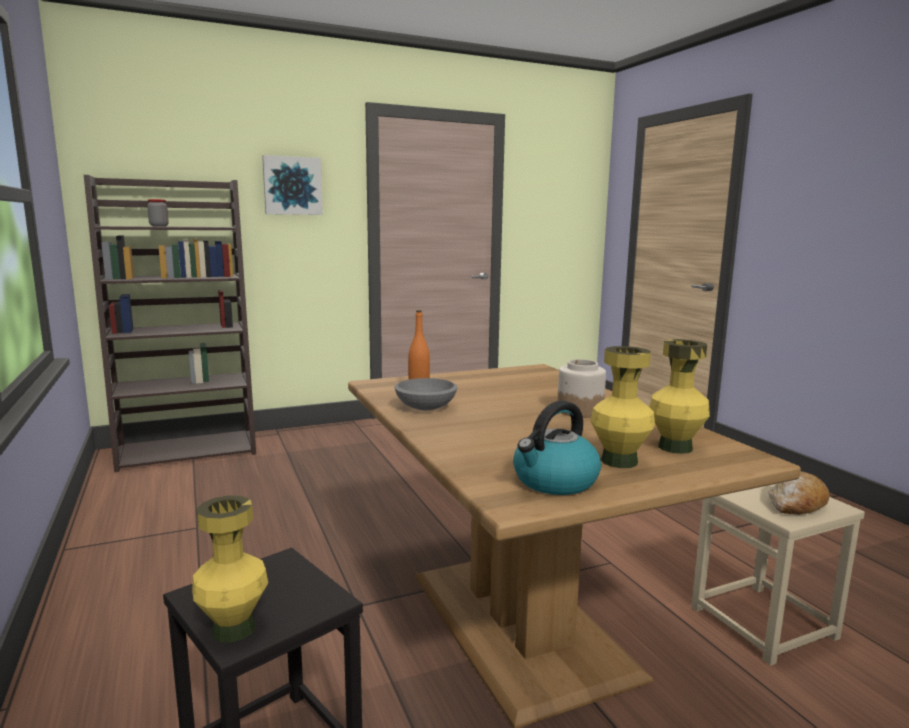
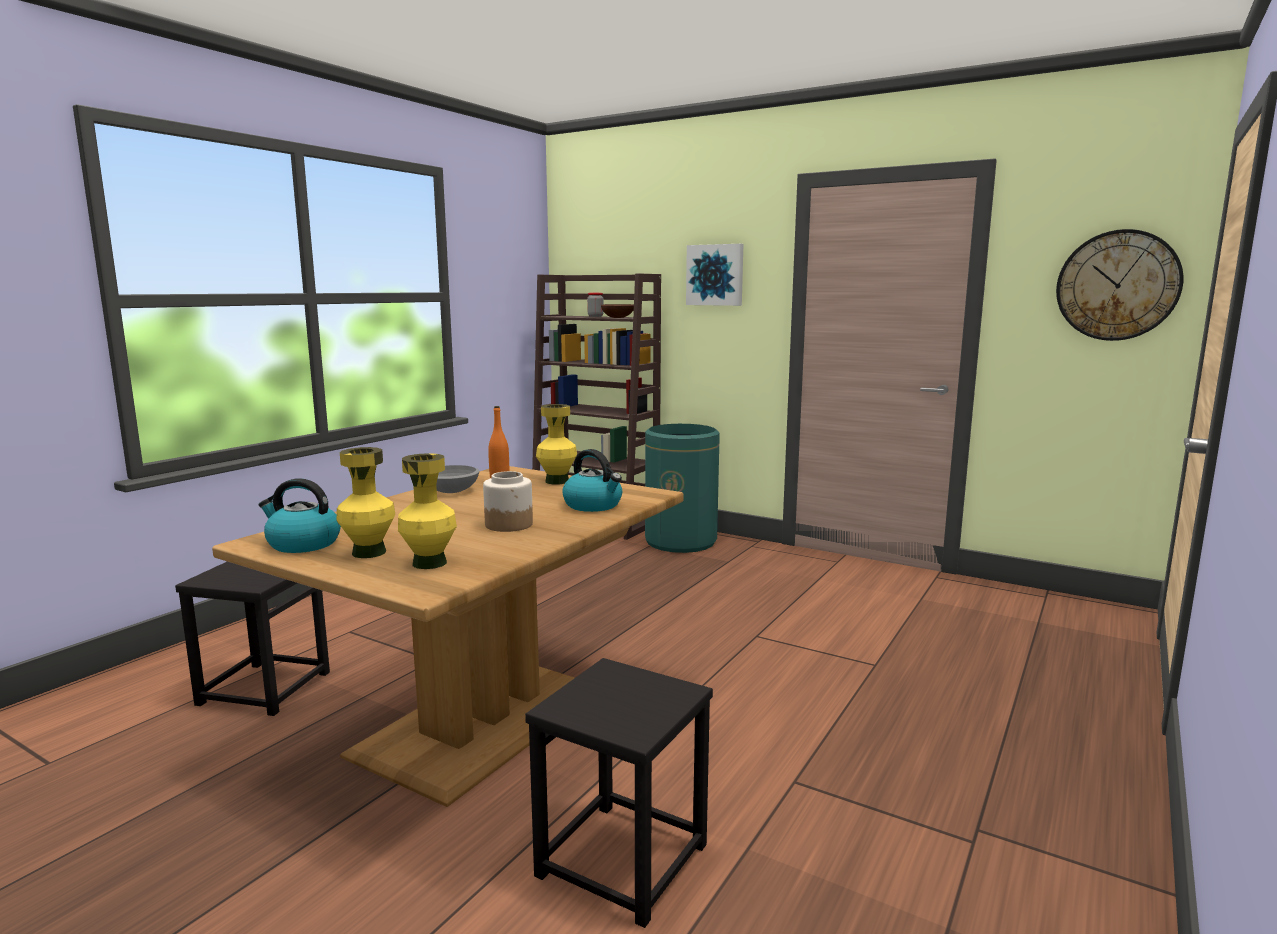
camera: 55 degrees right, 0 degrees up
yellow vase [192,495,268,643] -> yellow vase moved to [536,404,577,484]
beige stool [691,484,865,666] -> black stool [525,658,713,928]
bread [768,471,830,515] -> none
none -> kettle [562,449,622,512]
none -> brown bowl [601,304,634,318]
none -> green trash can [645,424,720,553]
none -> wall clock [1056,229,1183,341]

